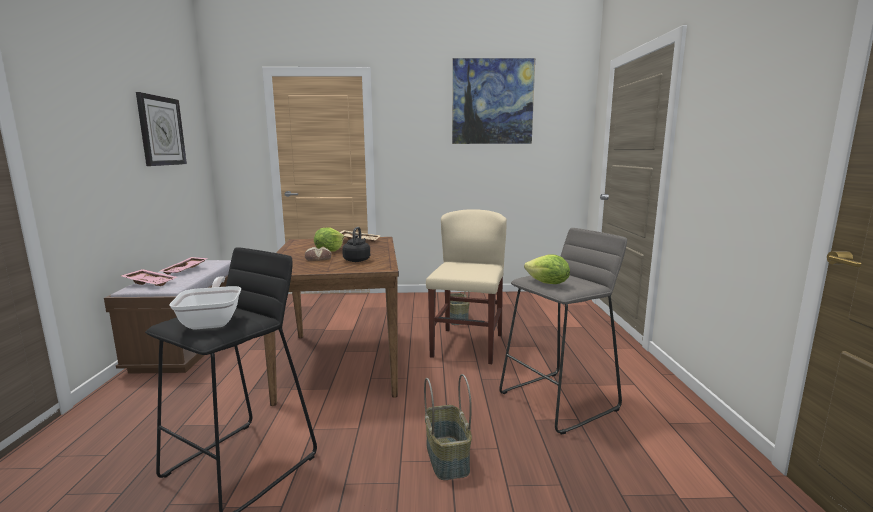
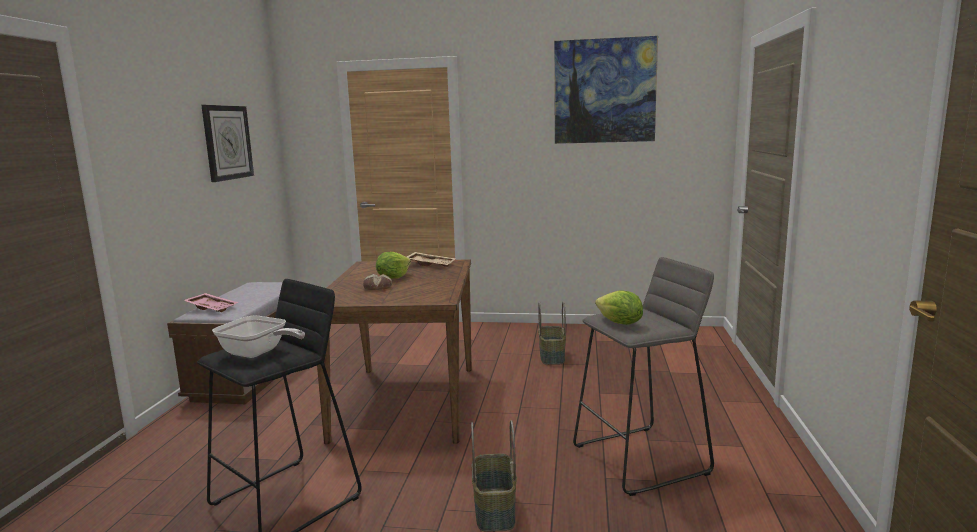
camera: 10 degrees right, 0 degrees up
pink tray [160,257,208,275] -> none
frying pan [169,277,241,330] -> frying pan turned 120 degrees clockwise [212,316,305,358]
black kettle [342,227,370,262] -> none
beige chair [426,209,507,364] -> none

